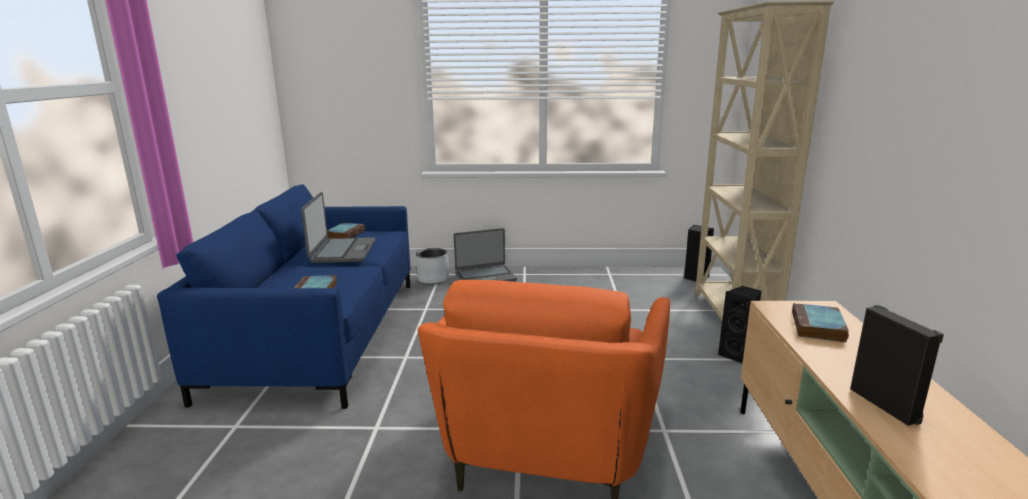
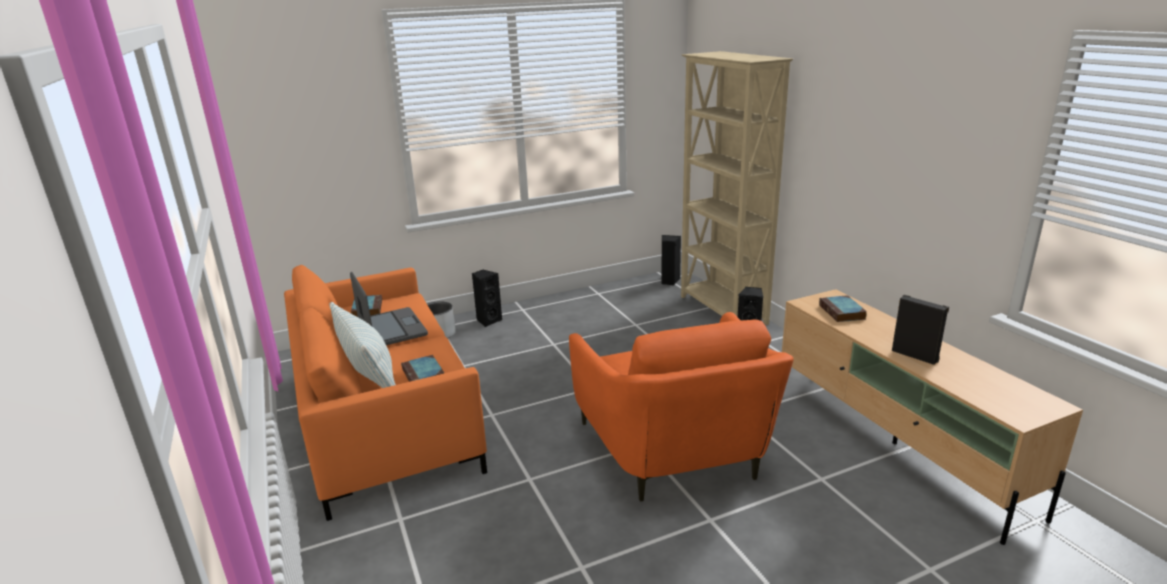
camera: 25 degrees left, 5 degrees up
blue sofa [157,185,411,409] -> orange sofa [284,265,487,521]
laptop [454,228,517,282] -> black speaker [472,270,503,327]
none -> pillow [329,302,396,388]

